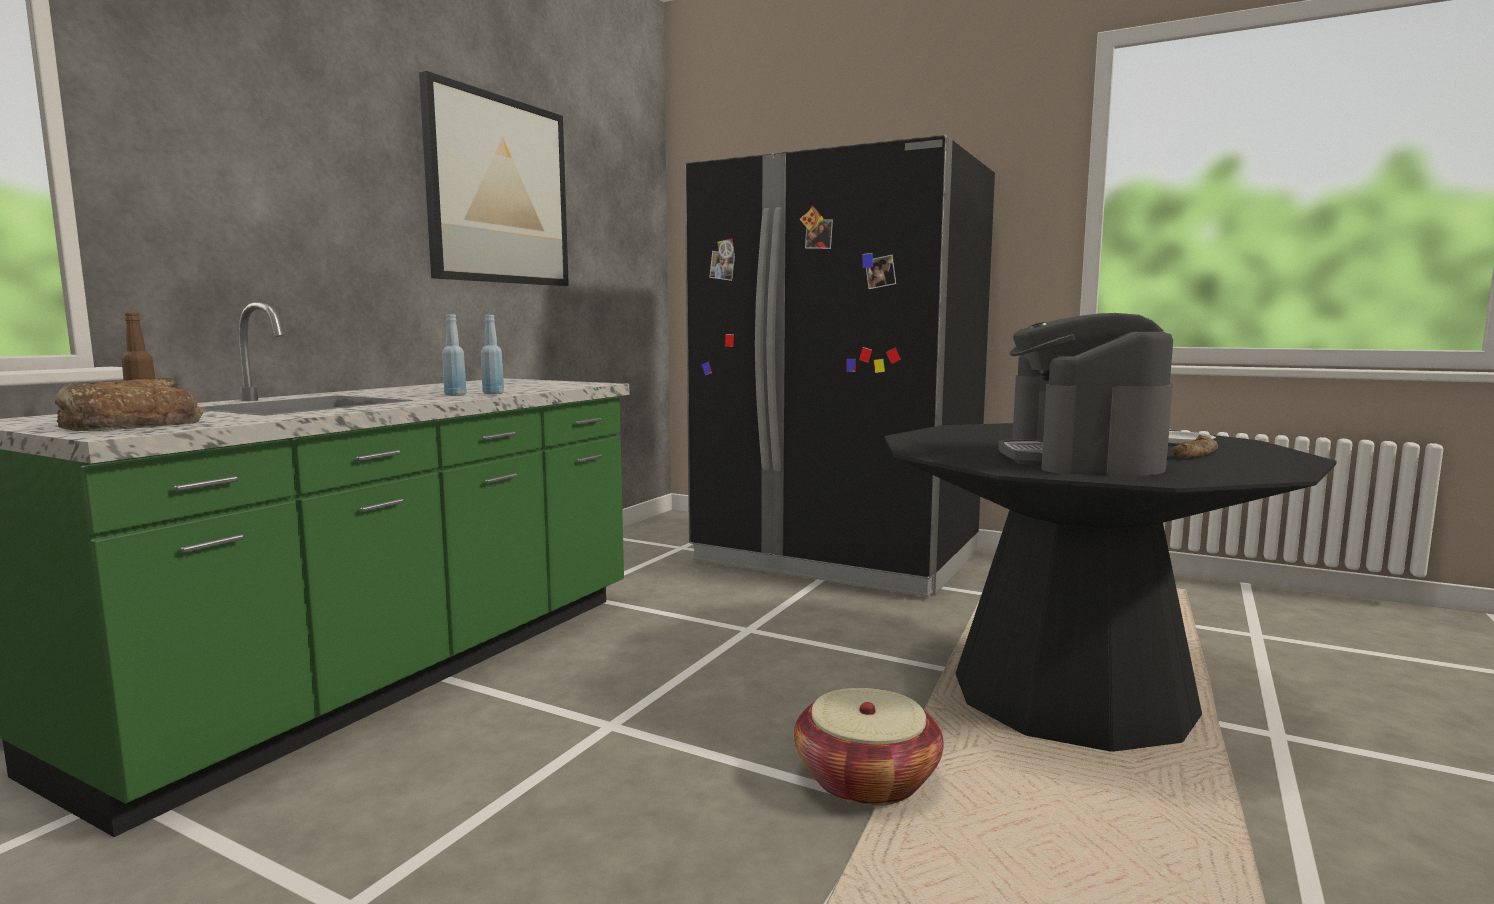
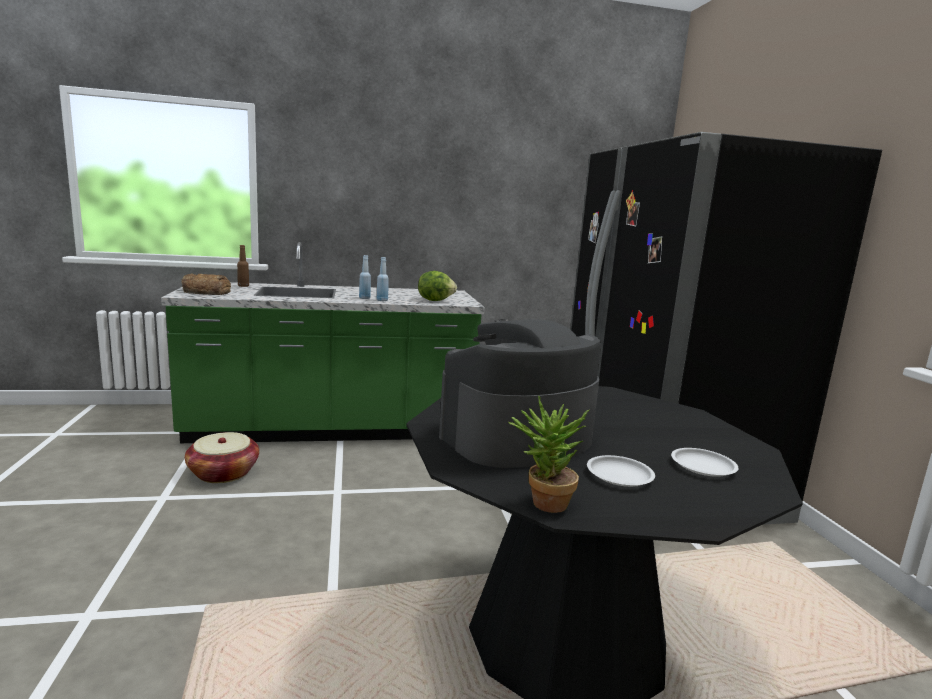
camera: 50 degrees right, 5 degrees up
picture [419,71,569,286] -> none
basket [794,688,944,806] -> basket moved to [185,432,259,483]
bread [1171,435,1218,458] -> white plate [587,455,655,487]
none -> lettuce [418,271,457,301]
none -> potted plant [508,395,590,513]

